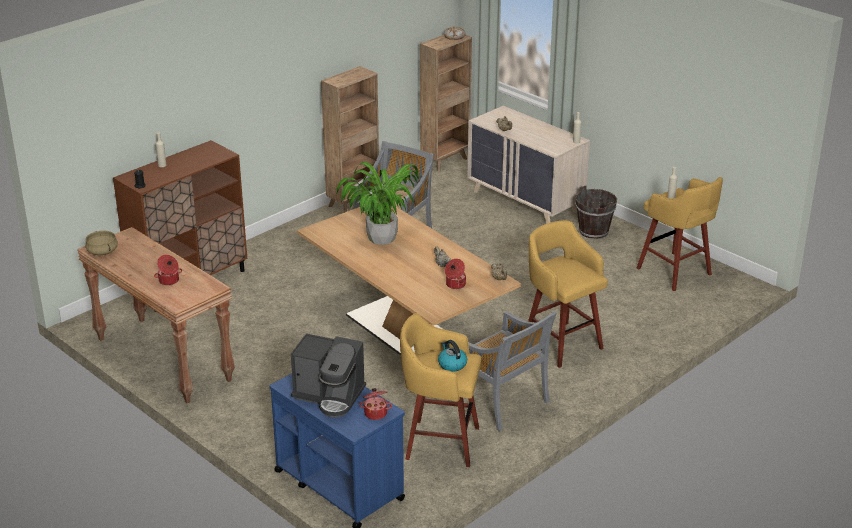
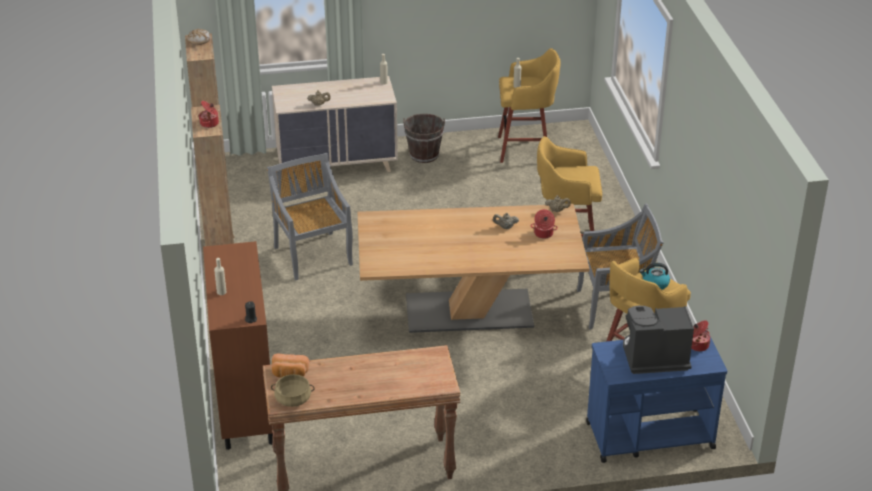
camera: 55 degrees left, 5 degrees up
cooking pot [154,255,182,285] -> cooking pot moved to [199,101,219,128]
coffee machine [291,333,366,418] -> coffee machine turned 150 degrees counterclockwise [623,306,694,374]
potted plant [336,162,419,245] -> none
none -> bread [272,354,309,377]

